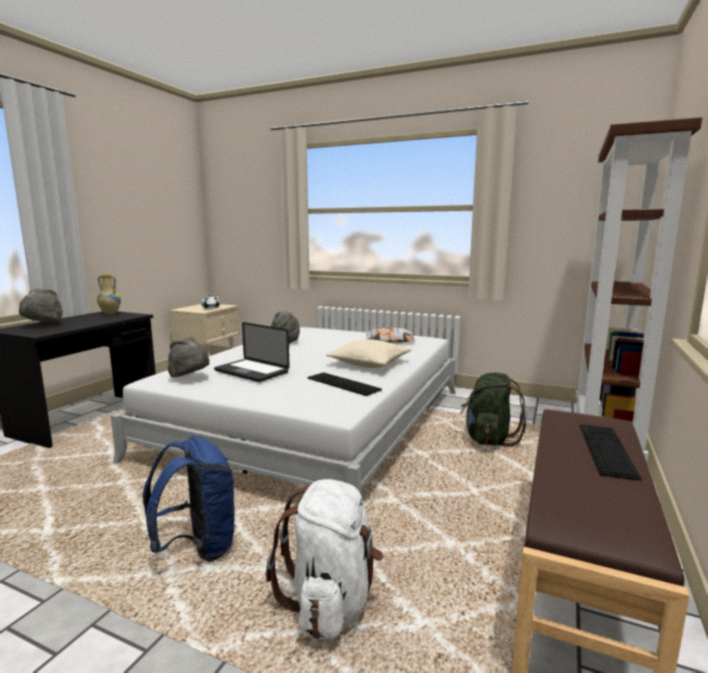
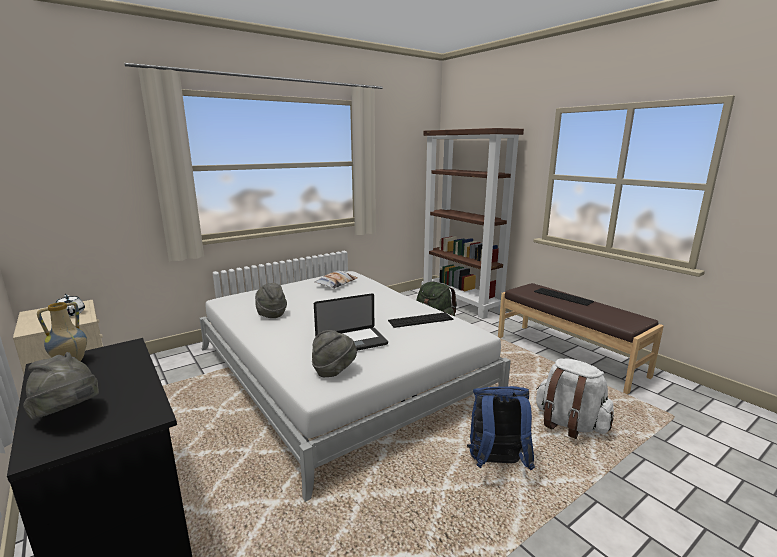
camera: 60 degrees left, 5 degrees up
beige pillow [326,339,412,368] -> none

